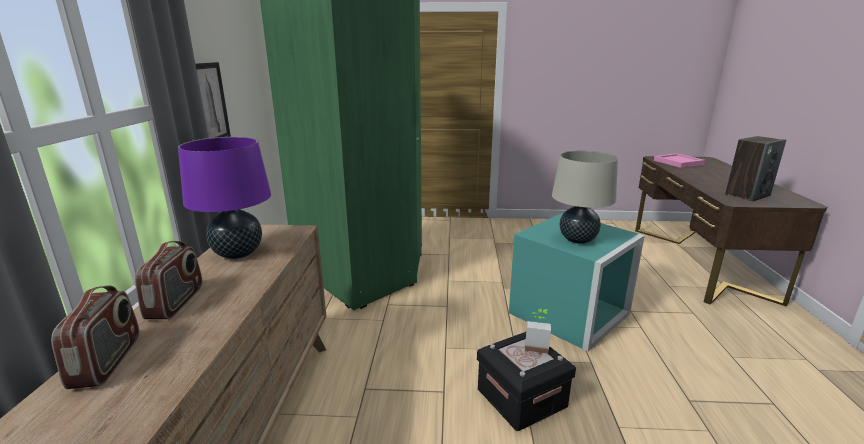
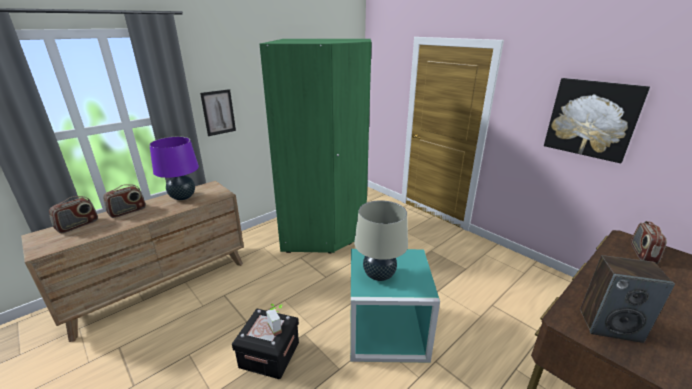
camera: 45 degrees right, 5 degrees up
pink tray [654,153,705,168] -> radio [631,221,667,264]
none -> picture [544,78,650,163]

